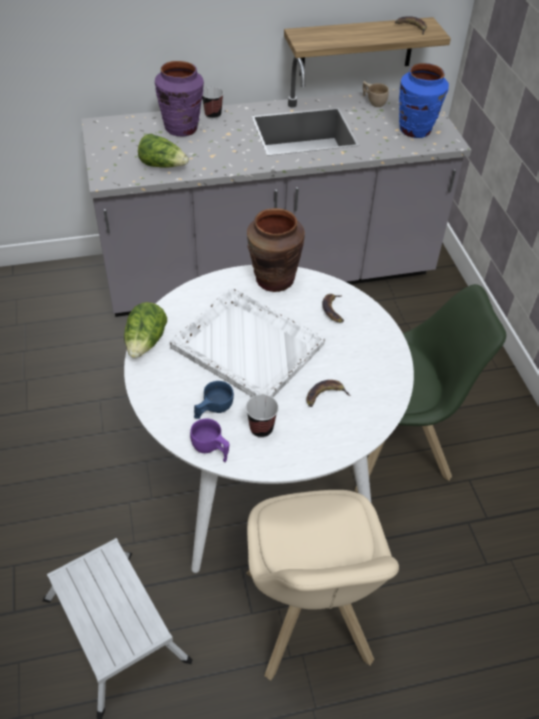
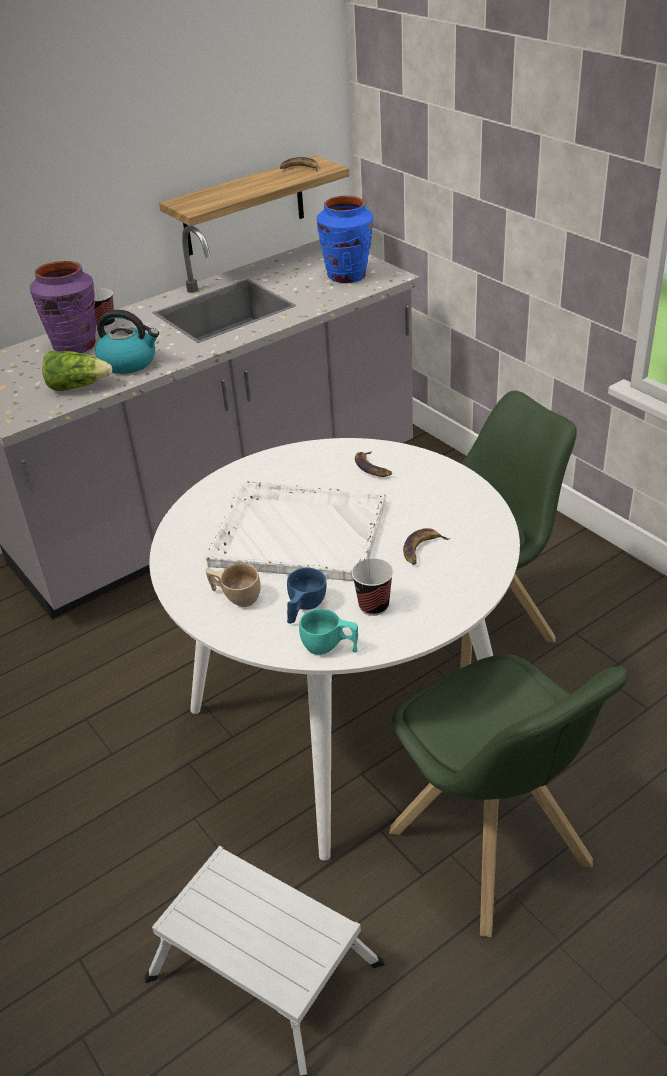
camera: 20 degrees left, 10 degrees down
lettuce [124,302,167,359] -> none
purple cup [190,418,229,462] -> turquoise cup [299,609,358,655]
beige chair [246,490,399,681] -> green chair [389,654,628,937]
brown vase [247,208,305,292] -> none
beige cup [363,81,389,107] -> beige cup moved to [206,563,261,607]
none -> kettle [95,310,159,374]

